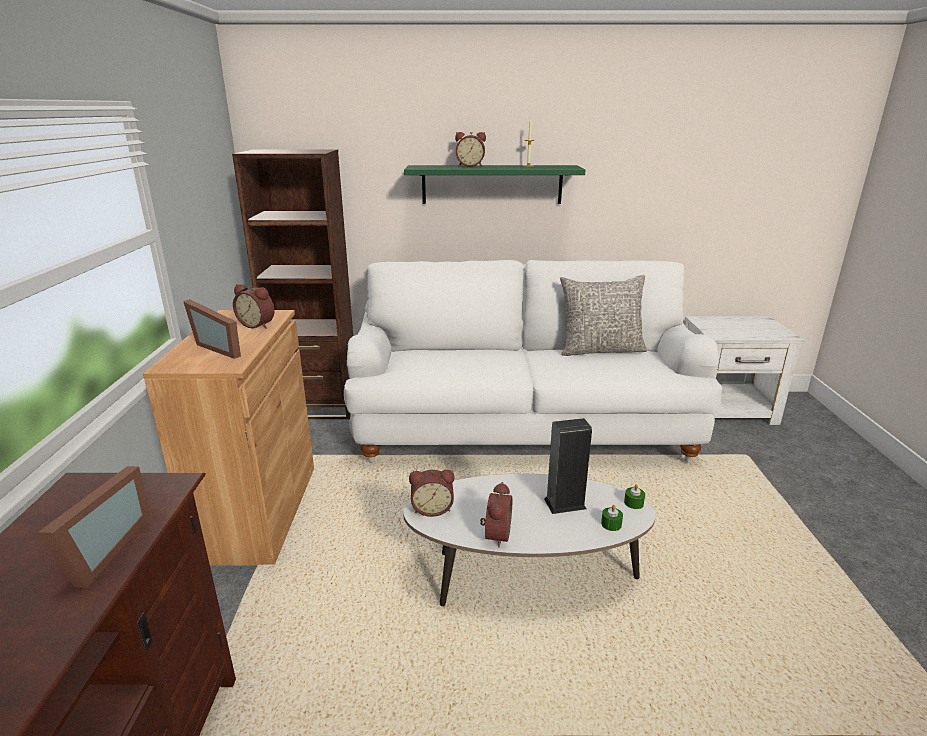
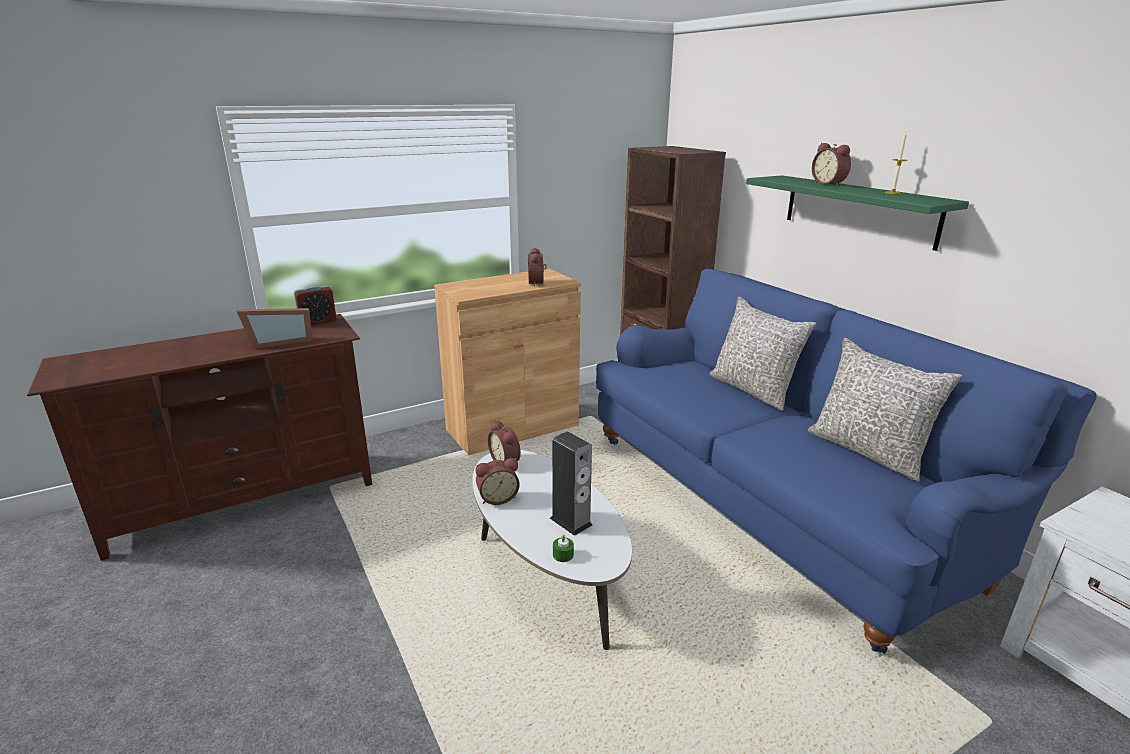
camera: 60 degrees right, 0 degrees up
picture frame [183,299,241,359] -> none
white sofa [344,260,722,463] -> blue sofa [596,269,1097,654]
green candle [624,484,645,509] -> none
none -> alarm clock [294,285,337,325]
none -> grey pillow [709,297,816,411]

